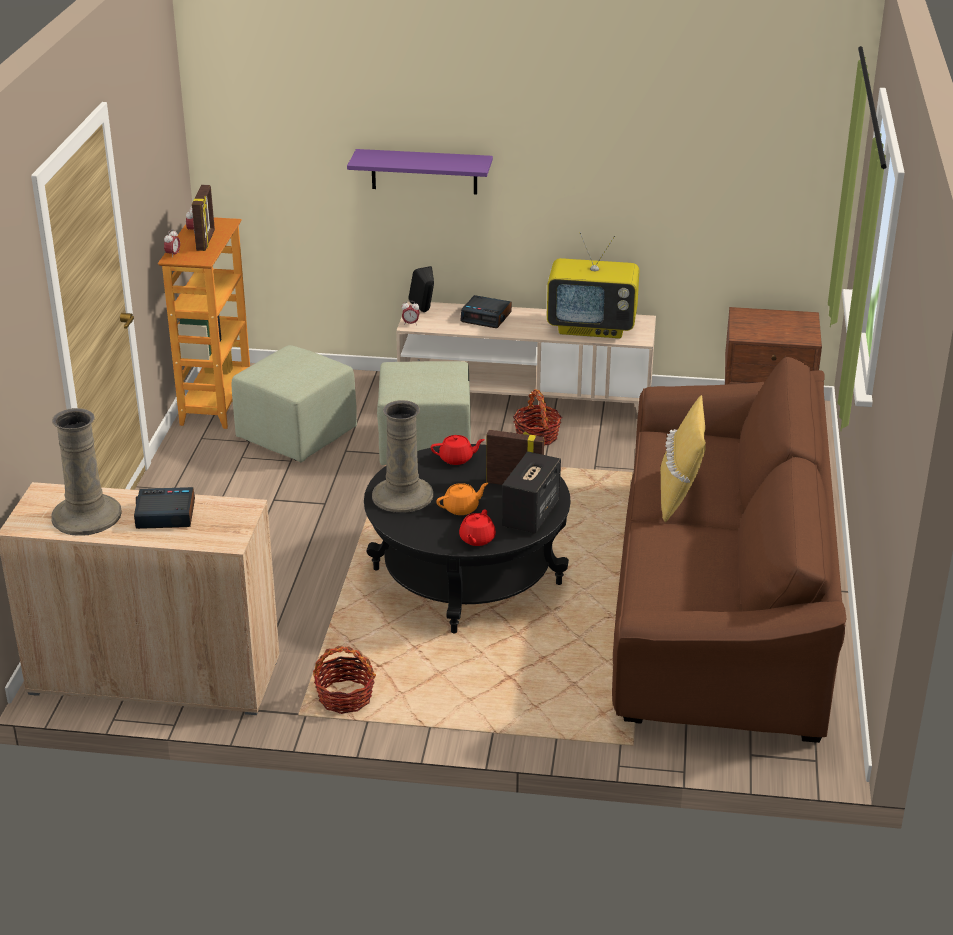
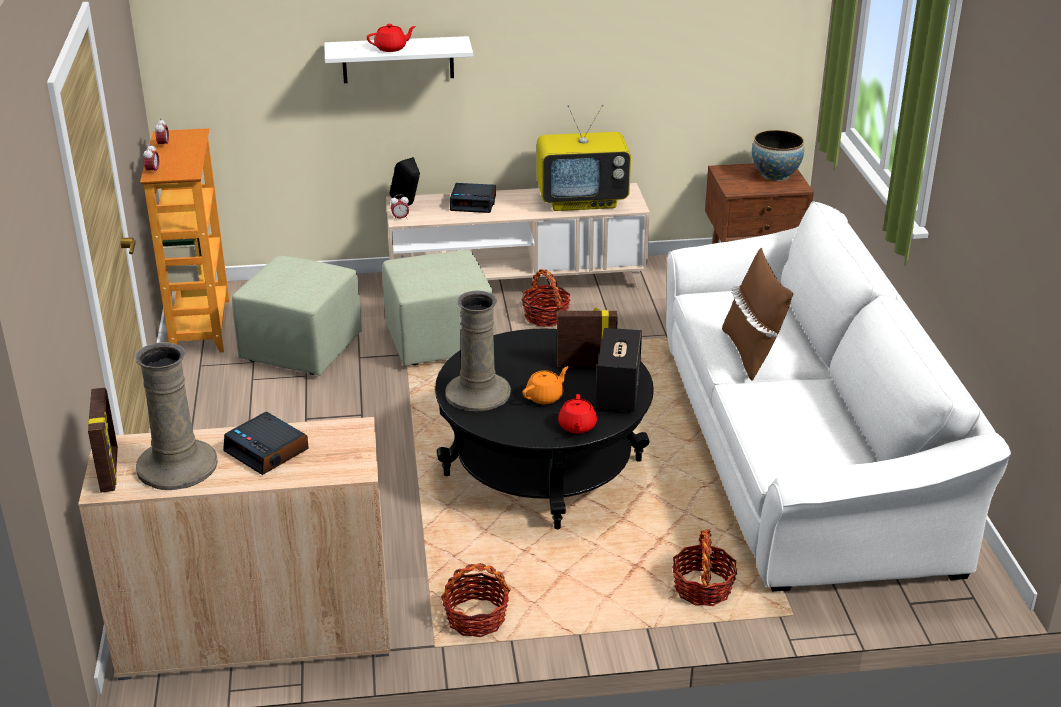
camera: 15 degrees left, 0 degrees up
alarm clock [134,487,195,529] -> alarm clock turned 120 degrees counterclockwise [223,412,309,475]
picture frame [192,185,215,251] -> picture frame moved to [88,387,118,493]
purple shelf [347,149,493,194] -> white shelf [325,36,473,83]
red teapot [431,435,485,465] -> red teapot moved to [367,24,416,52]
brown sofa [612,356,846,743] -> white sofa [666,201,1011,591]
yellow pillow [660,395,706,522] -> brown pillow [722,248,793,381]
none -> basket [672,529,737,606]
none -> bowl [752,130,804,181]

